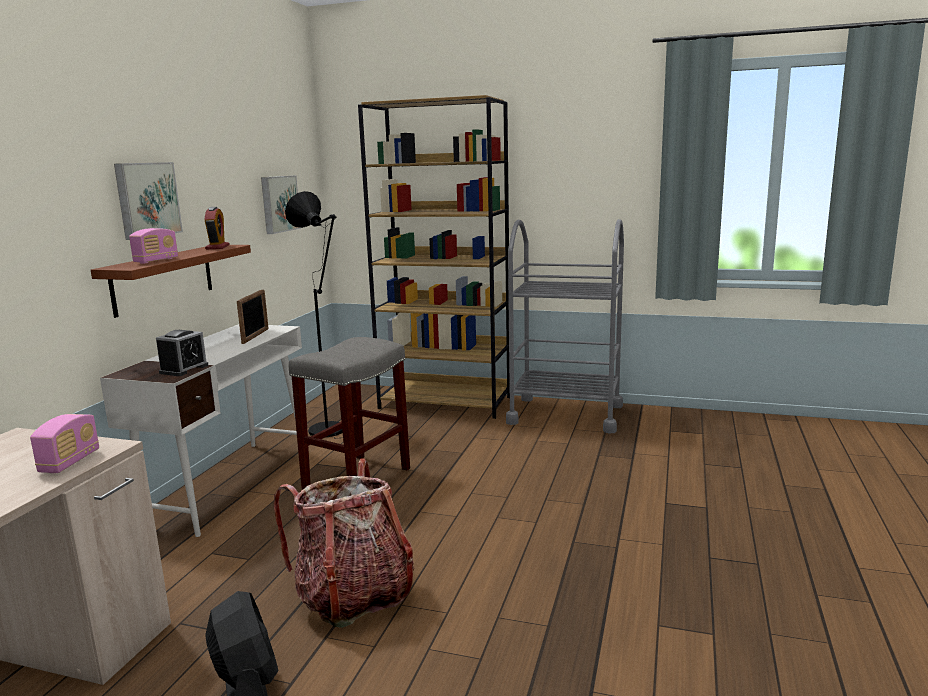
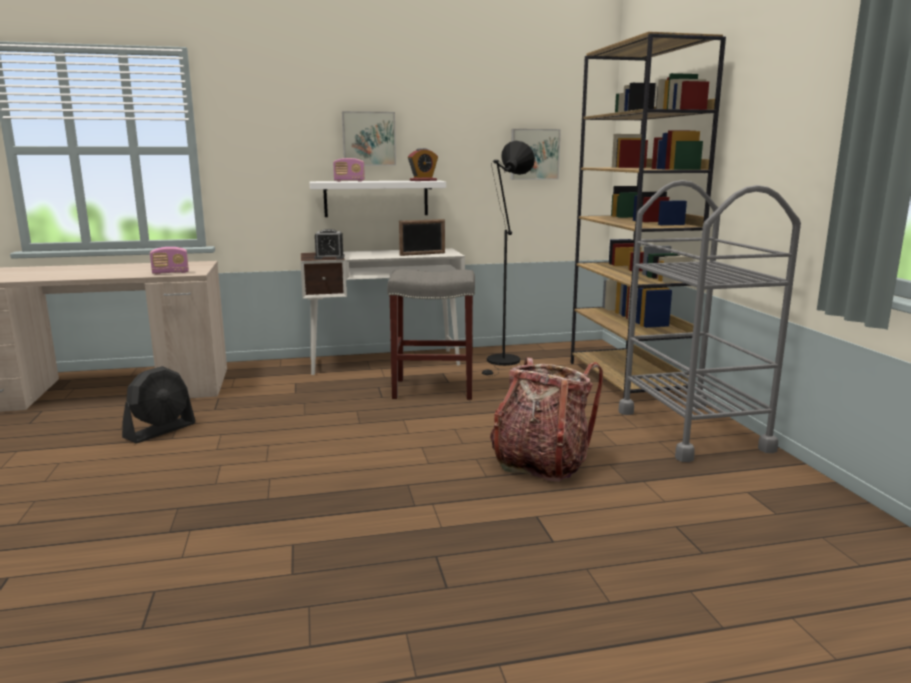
camera: 60 degrees right, 0 degrees up
brown shelf [91,245,251,318] -> white shelf [310,180,446,217]
backpack [274,459,415,628] -> backpack moved to [490,358,603,482]

